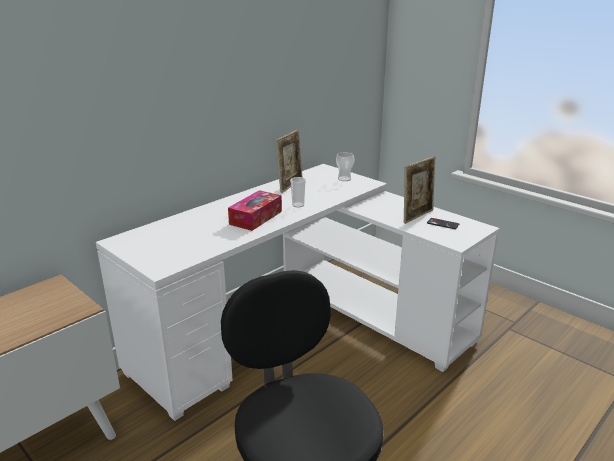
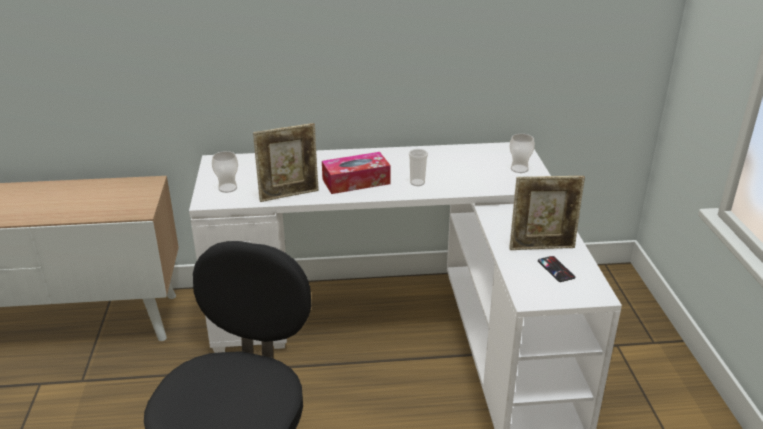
camera: 40 degrees right, 5 degrees up
picture frame [276,129,303,193] -> picture frame moved to [253,123,319,202]
none -> cup [212,151,238,193]

